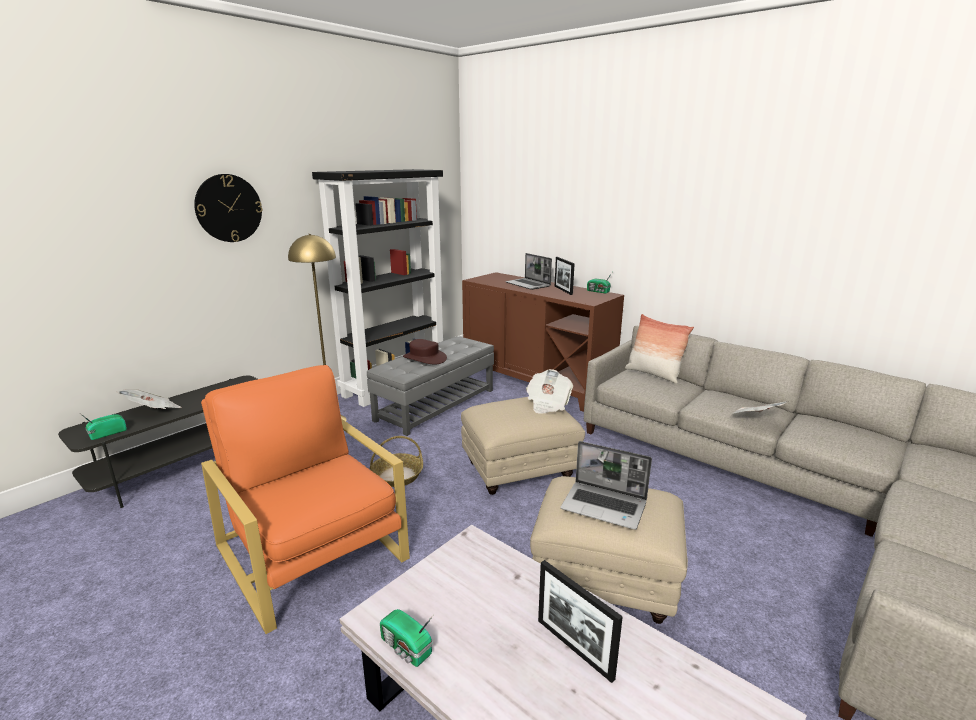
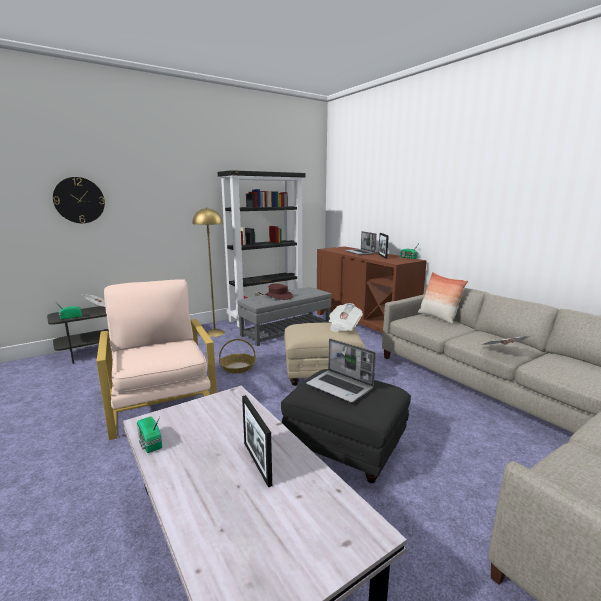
camera: 15 degrees right, 5 degrees down
wall clock [194,174,262,242] -> wall clock moved to [53,177,105,223]
orange armchair [201,365,410,634] -> beige armchair [97,279,217,440]
beige ottoman [530,476,688,624] -> black ottoman [281,369,411,483]

